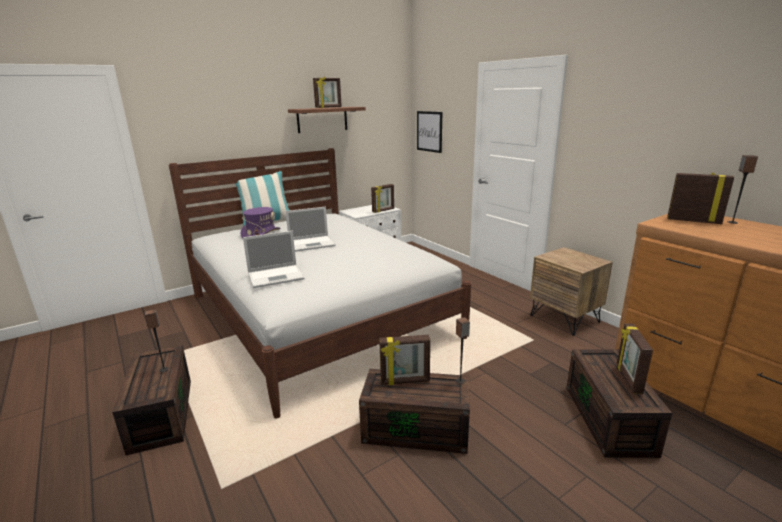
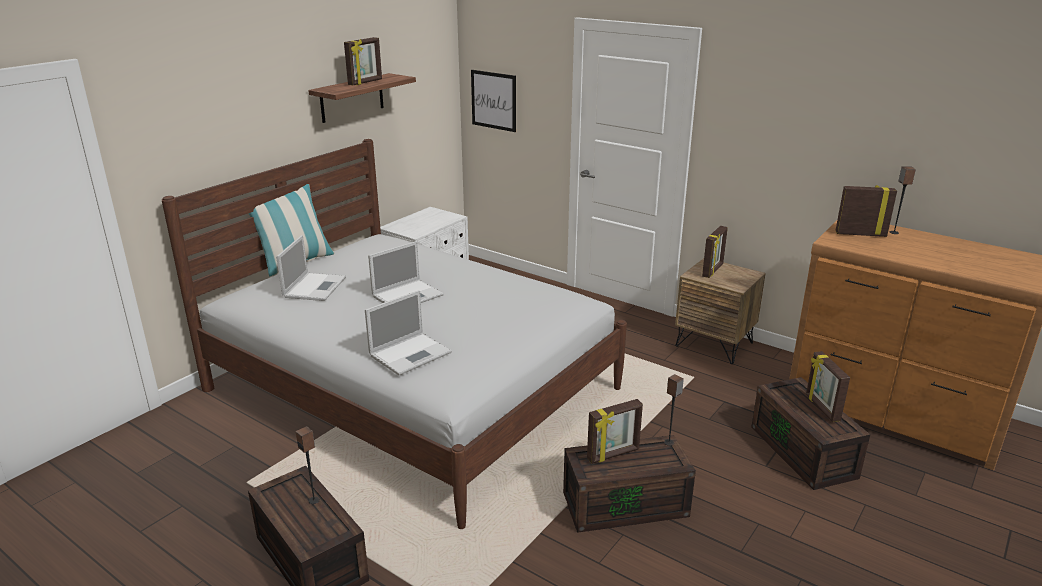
camera: 20 degrees left, 5 degrees up
purple hat [241,207,280,238] -> laptop [276,235,346,301]
picture frame [371,184,394,213] -> picture frame moved to [702,226,728,278]

